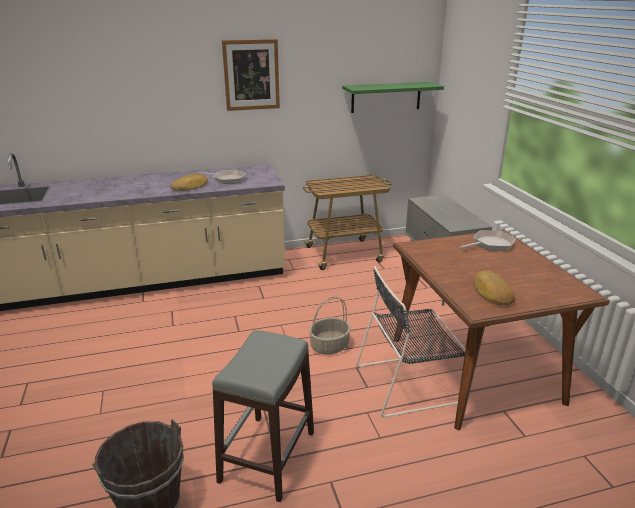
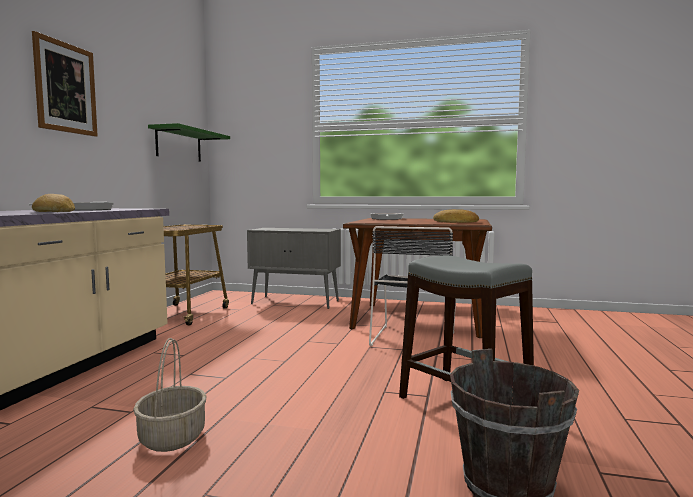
camera: 60 degrees left, 20 degrees down
basket [309,297,351,355] -> basket moved to [133,338,207,452]

